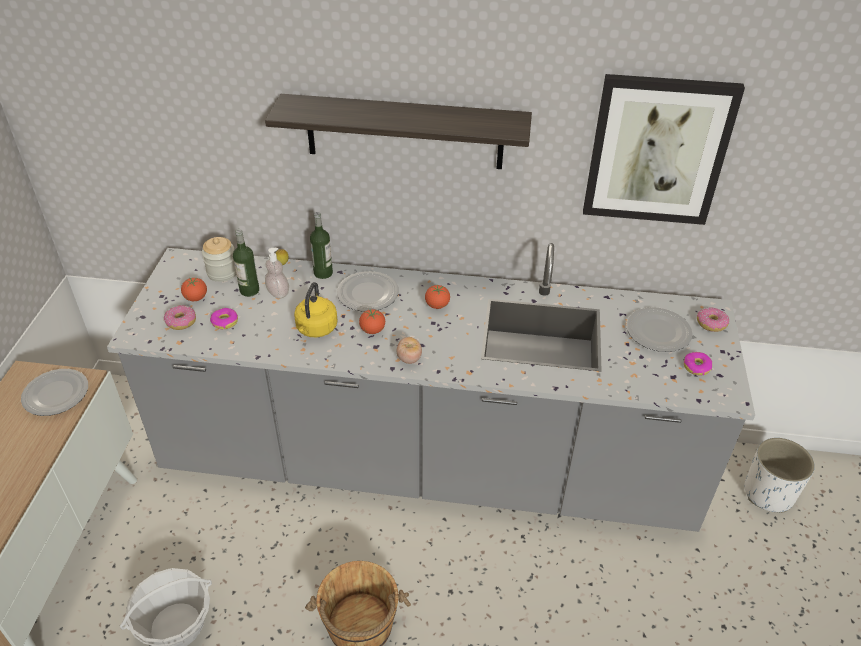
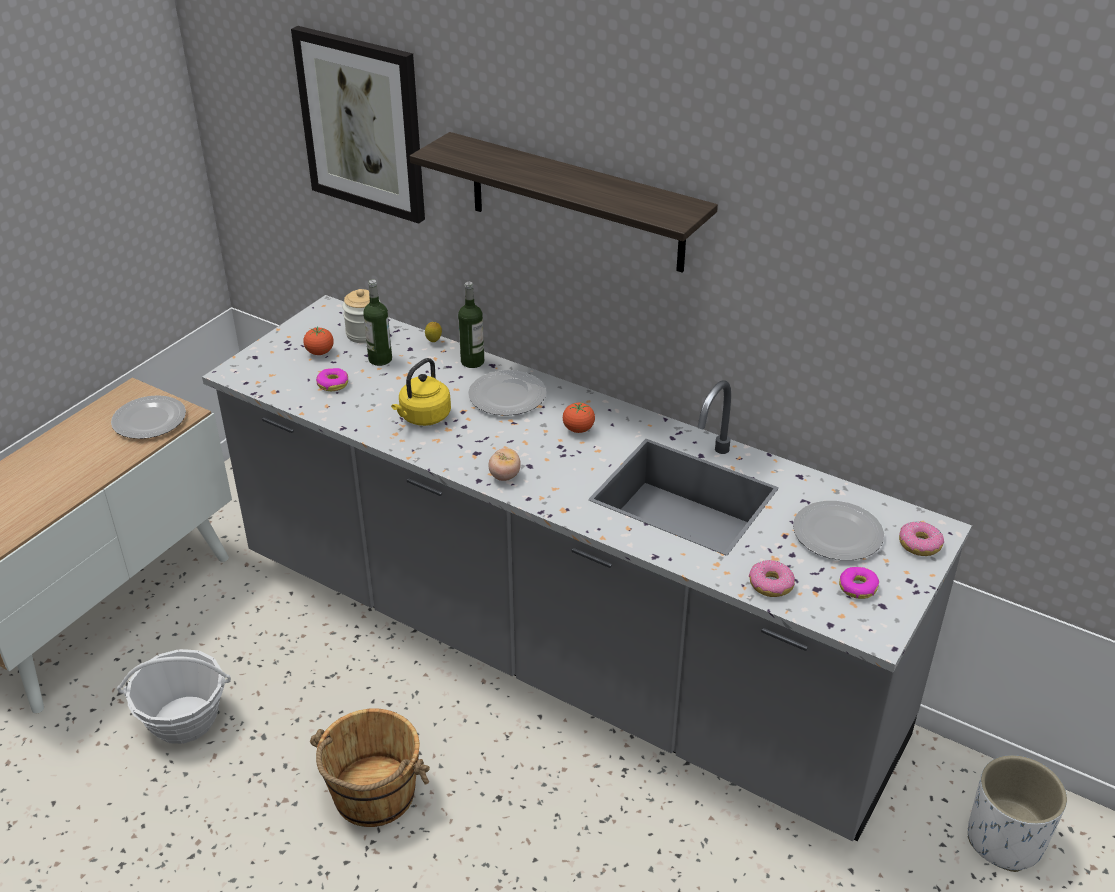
camera: 25 degrees right, 5 degrees down
donut [164,305,196,330] -> donut moved to [749,560,795,597]
soap dispenser [265,248,289,299] -> none
tomato [359,309,385,334] -> none
picture [583,74,745,225] -> picture moved to [291,26,425,224]

